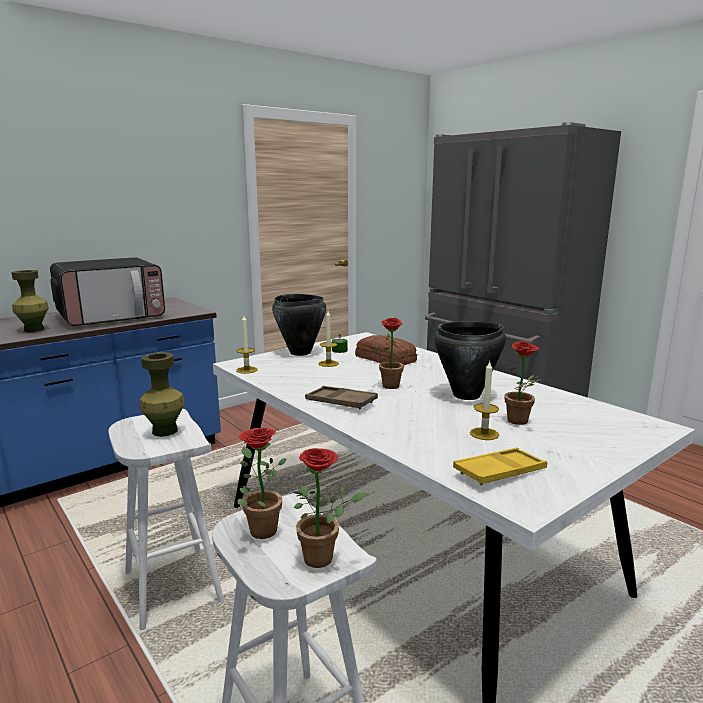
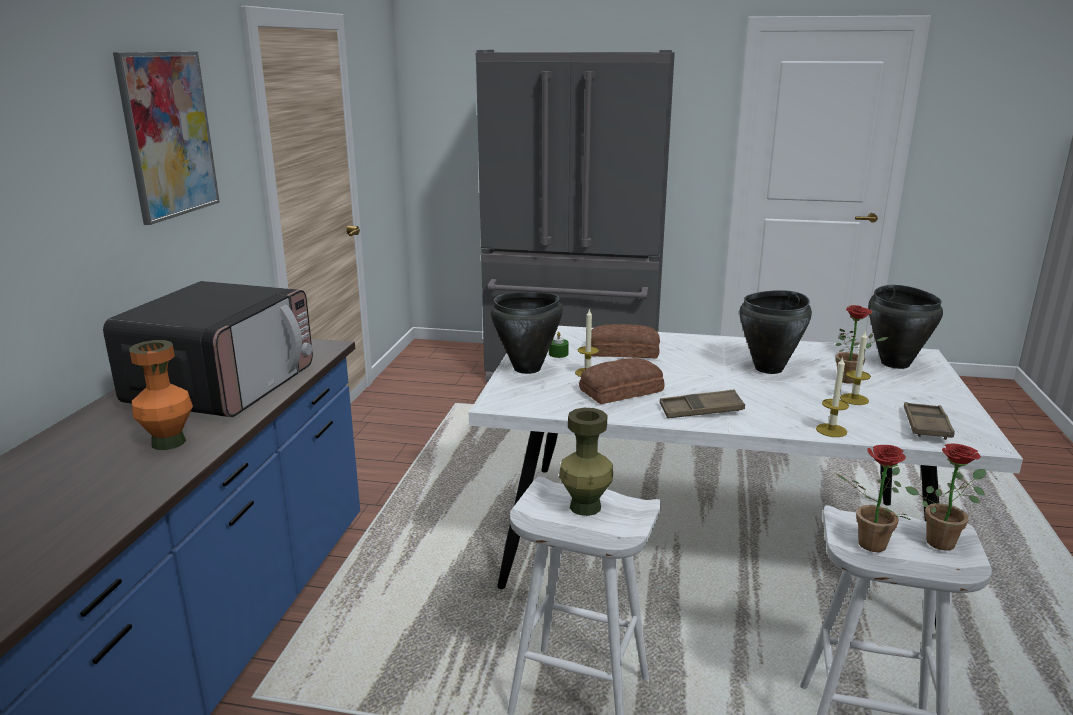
camera: 40 degrees left, 5 degrees up
green vase [12,270,49,332] -> orange vase [129,340,193,450]
candle [236,316,258,374] -> candle moved to [816,356,849,437]
potted plant [370,318,417,389] -> none
yellow tray [453,448,547,486] -> brown tray [904,402,955,440]
none -> picture [113,51,220,225]
none -> bread [579,358,665,404]
none -> black cooking pot [868,285,943,369]

